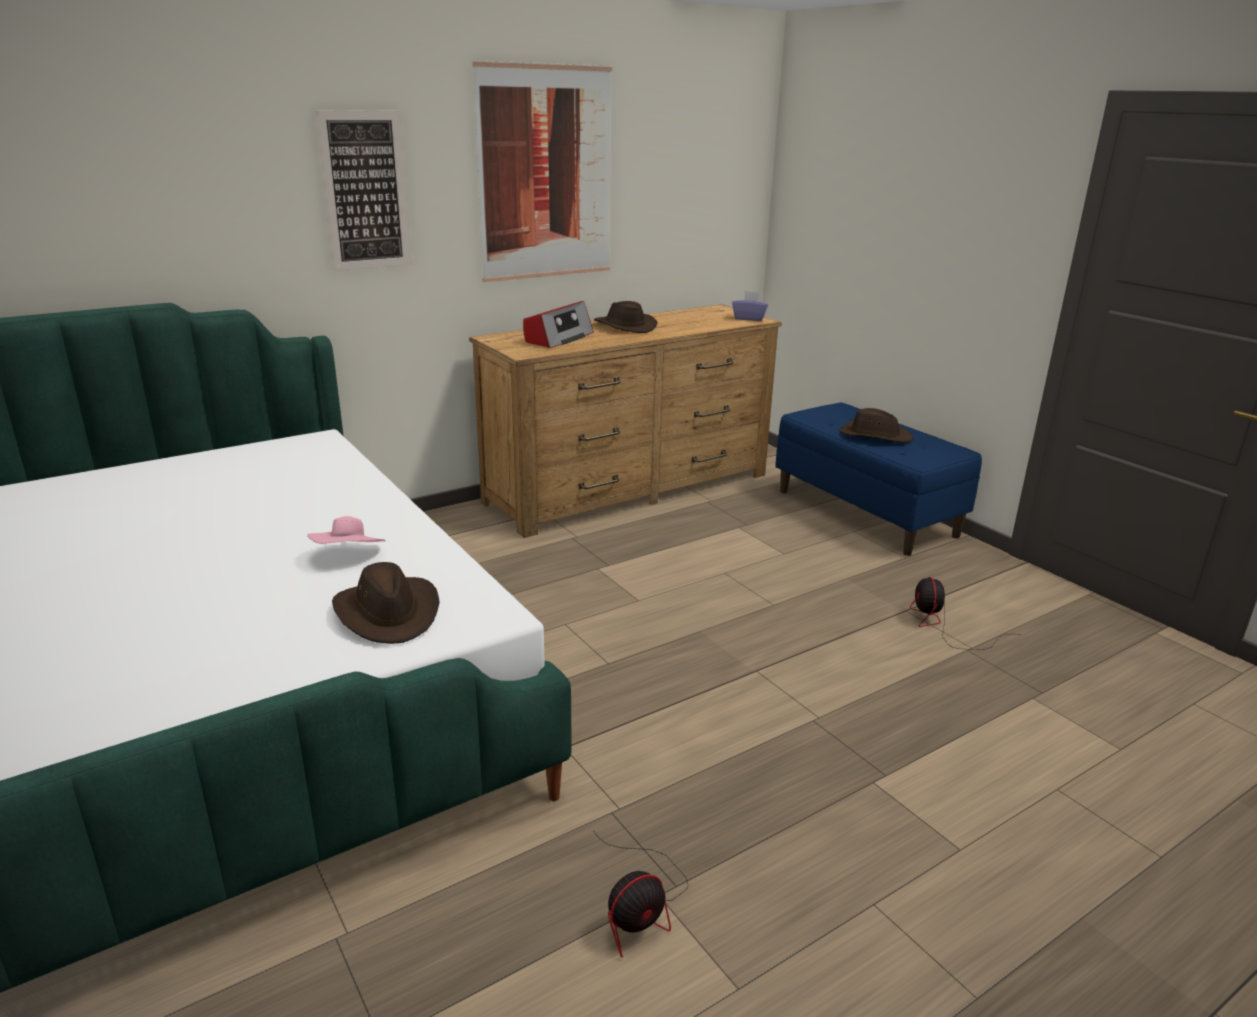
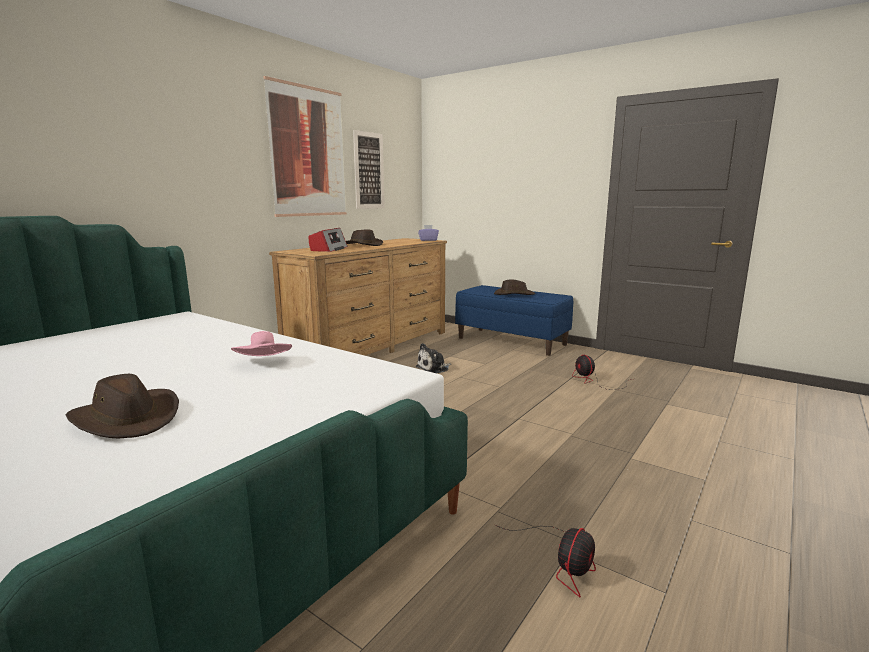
camera: 20 degrees left, 10 degrees down
picture [314,110,412,272] -> picture moved to [353,130,385,209]
brown hat [332,562,440,644] -> brown hat moved to [66,374,179,438]
none -> plush toy [416,343,451,374]

